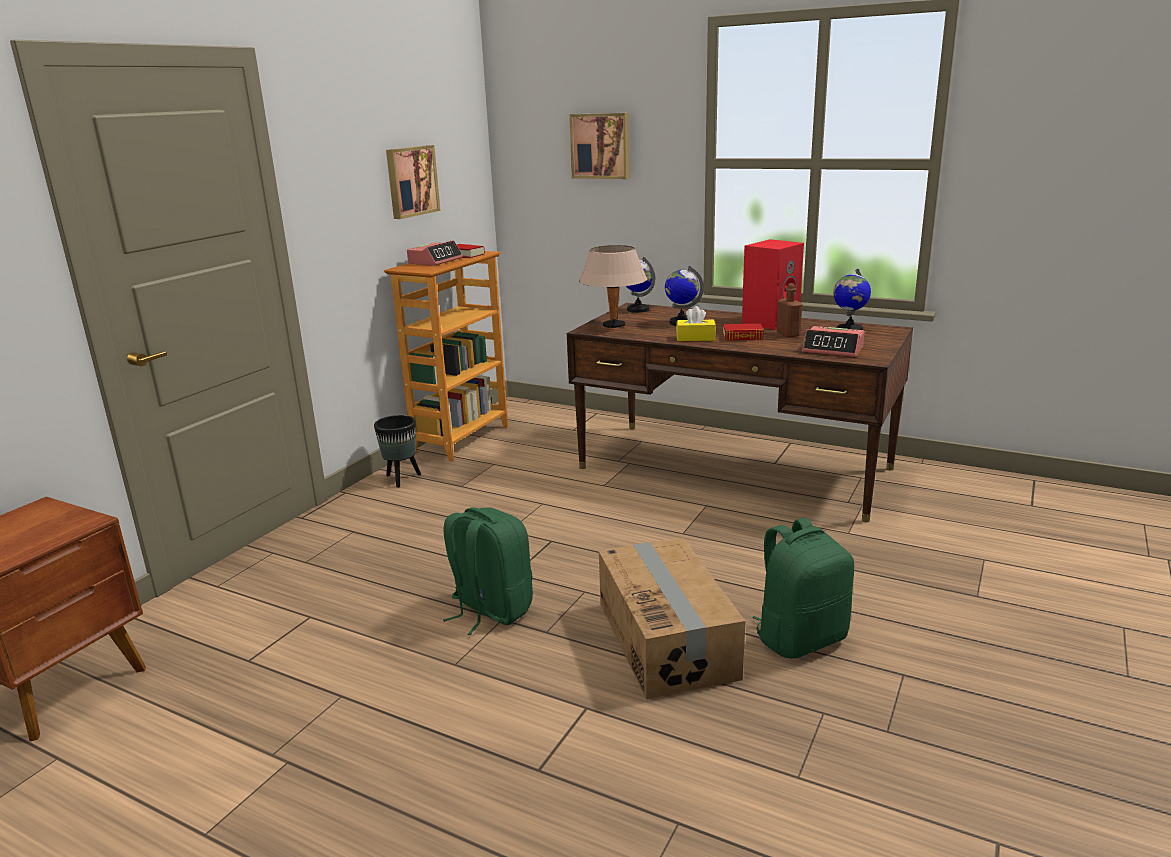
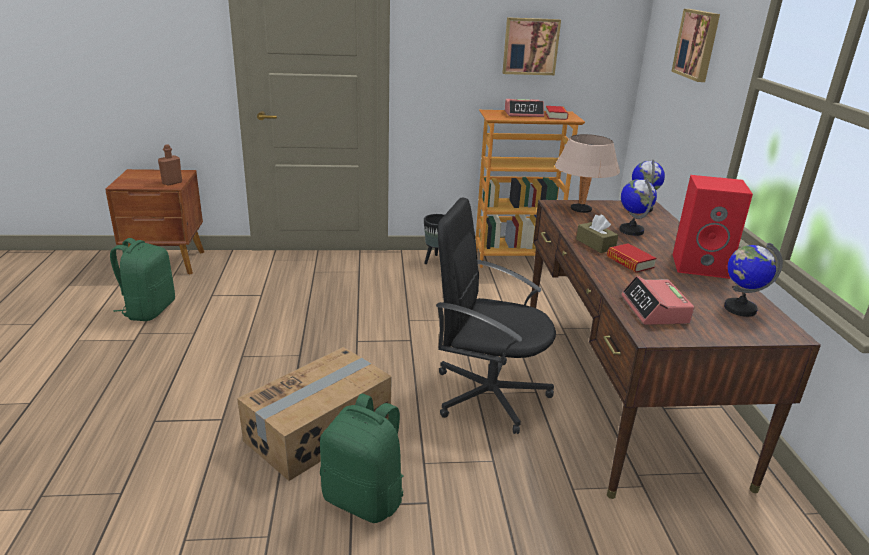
camera: 55 degrees right, 5 degrees up
green backpack [443,507,533,635] -> green backpack moved to [110,238,175,321]
yellow tissue box [676,306,716,341] -> brown tissue box [576,214,618,253]
brown bottle [777,283,802,337] -> brown bottle moved to [158,144,182,186]
none -> black office chair [436,198,556,434]

